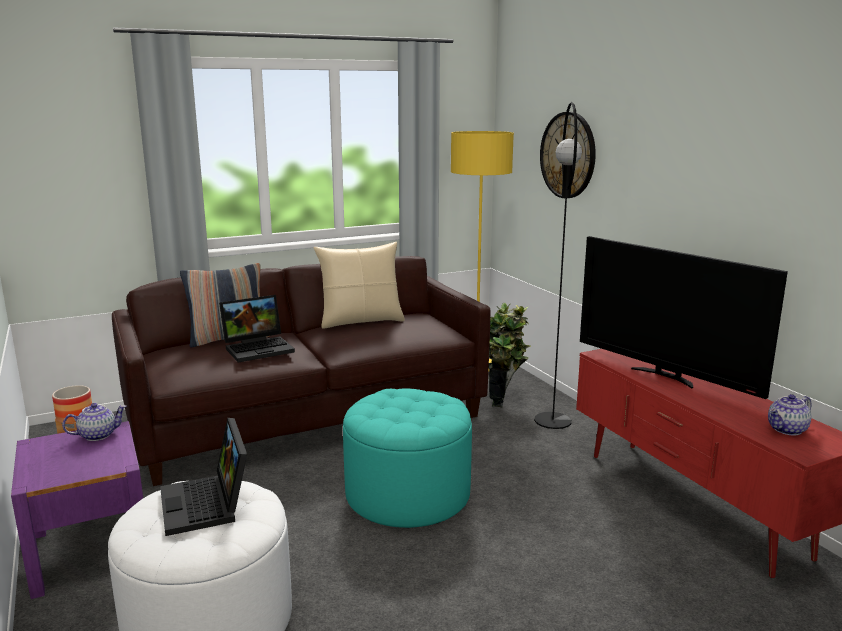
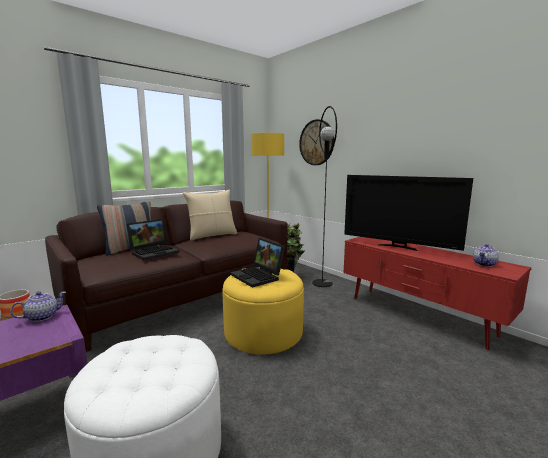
camera: 15 degrees left, 5 degrees down
laptop [160,418,247,536] -> laptop moved to [230,238,285,288]
turquoise ottoman [343,389,472,528] -> yellow ottoman [222,267,304,355]

